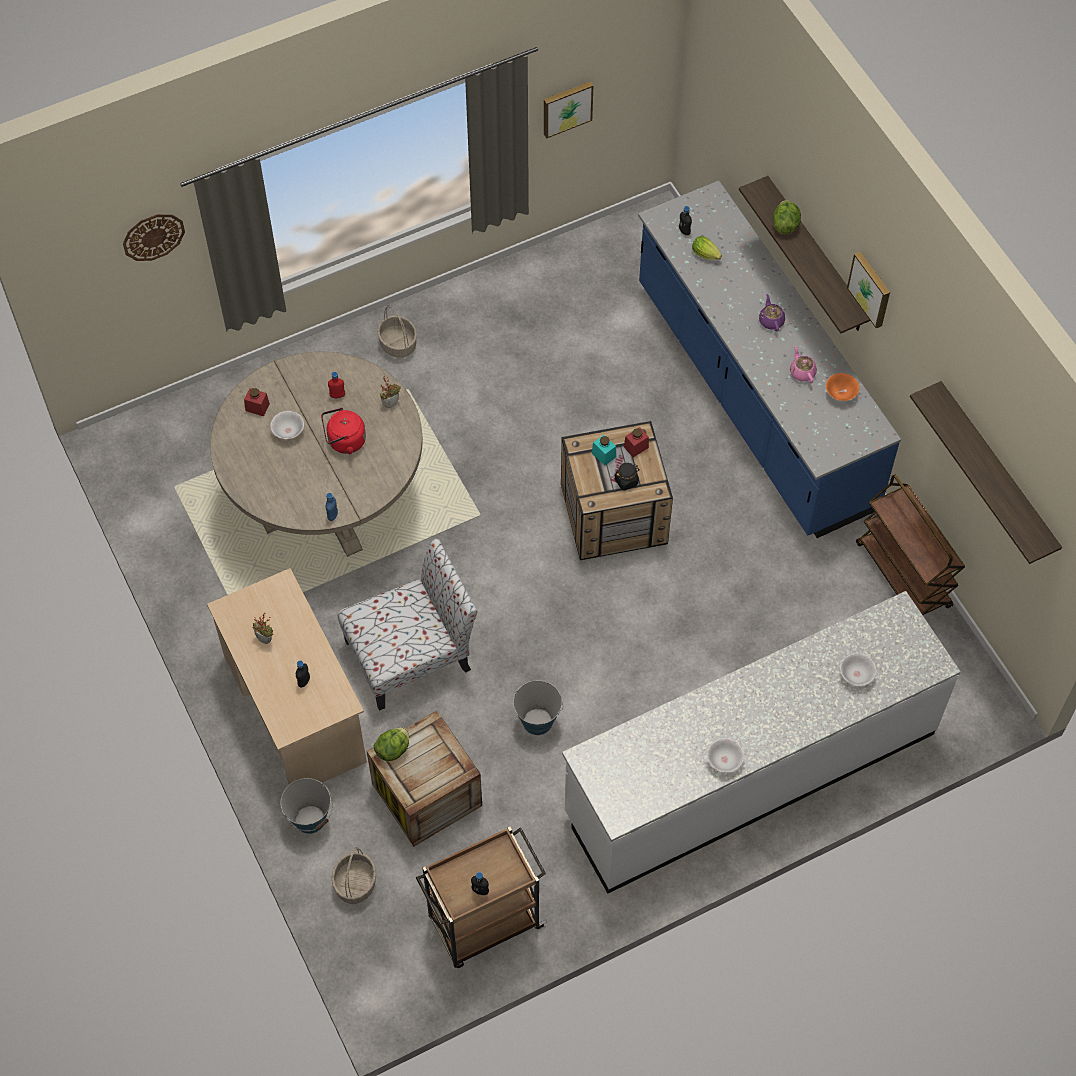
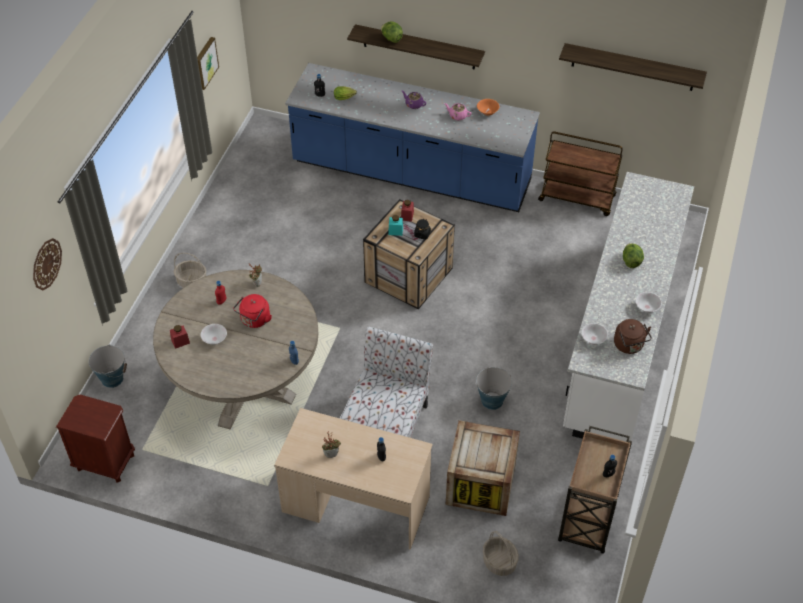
camera: 45 degrees left, 10 degrees down
bucket [280,778,333,834] -> bucket moved to [89,345,127,388]
lettuce [374,727,409,761] -> lettuce moved to [623,243,644,268]
white bowl [840,653,877,686] -> white bowl moved to [581,323,608,345]
picture [847,252,890,328] -> none
none -> brown nightstand [56,395,135,483]
none -> brown kettle [614,319,652,354]

